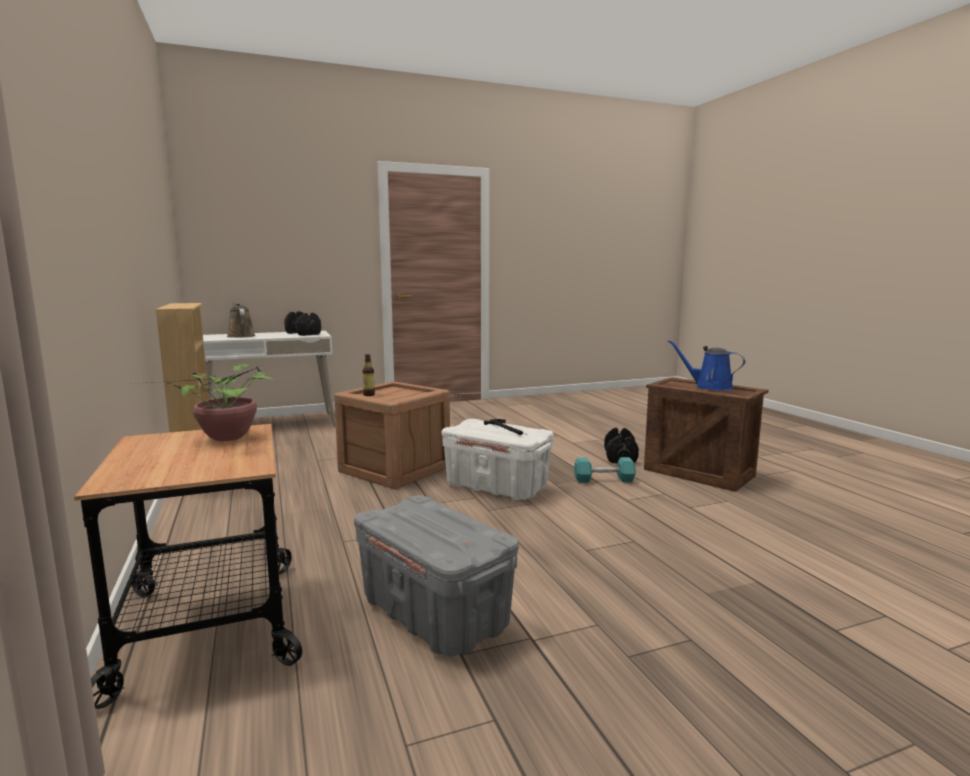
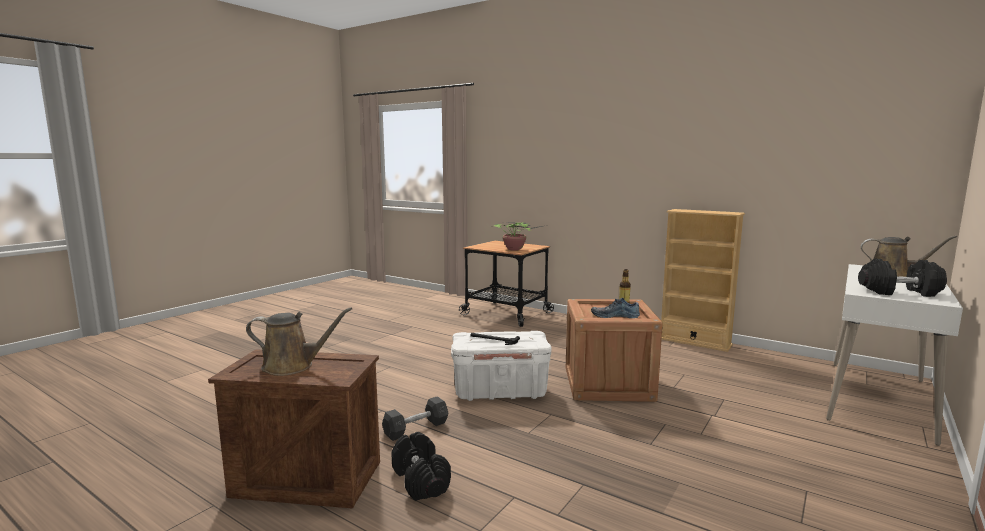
camera: 145 degrees right, 0 degrees up
grey storage box [354,495,519,657] -> none
turquoise dumbbell [574,457,636,483] -> grey dumbbell [382,396,448,441]
blue watering can [668,340,745,390] -> brown watering can [246,307,352,376]
none -> shoe [591,298,640,318]

